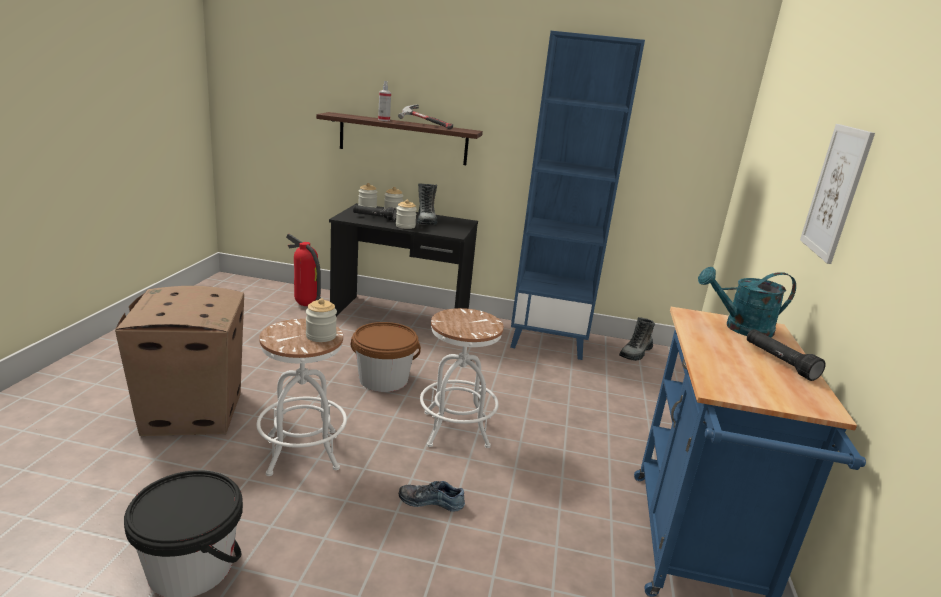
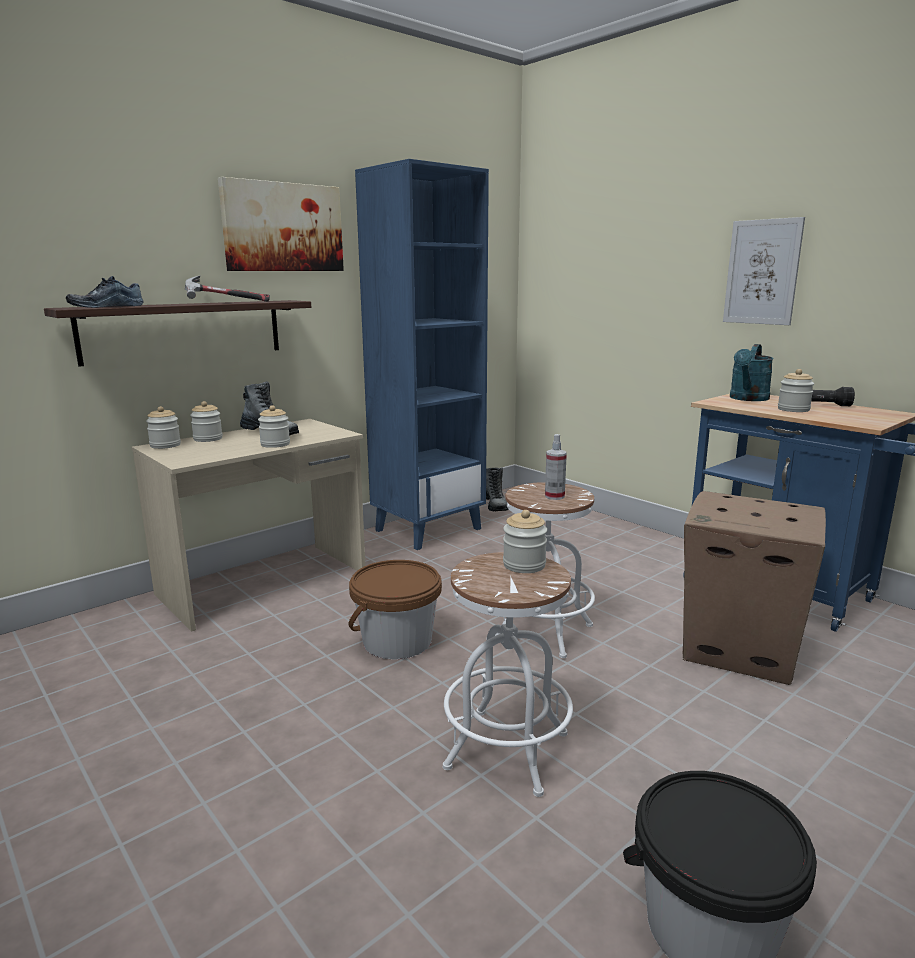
camera: 50 degrees left, 5 degrees down
cardboard box [115,286,244,436] -> cardboard box moved to [683,491,826,685]
fire extinguisher [286,234,321,306] -> none
black desk [329,203,478,316] -> beige desk [132,419,366,632]
black flashlight [353,205,397,221] -> none
spray bottle [378,81,391,121] -> spray bottle moved to [545,434,567,500]
shoe [399,481,465,512] -> shoe moved to [66,276,144,308]
none -> picture [218,177,344,271]
none -> jar [778,369,814,412]

